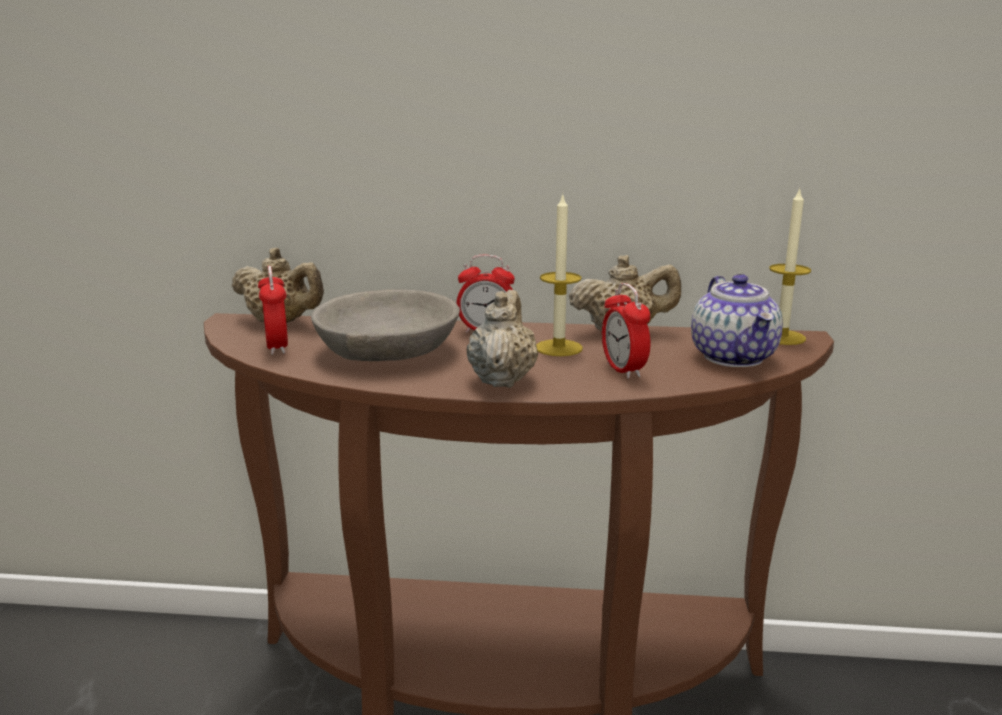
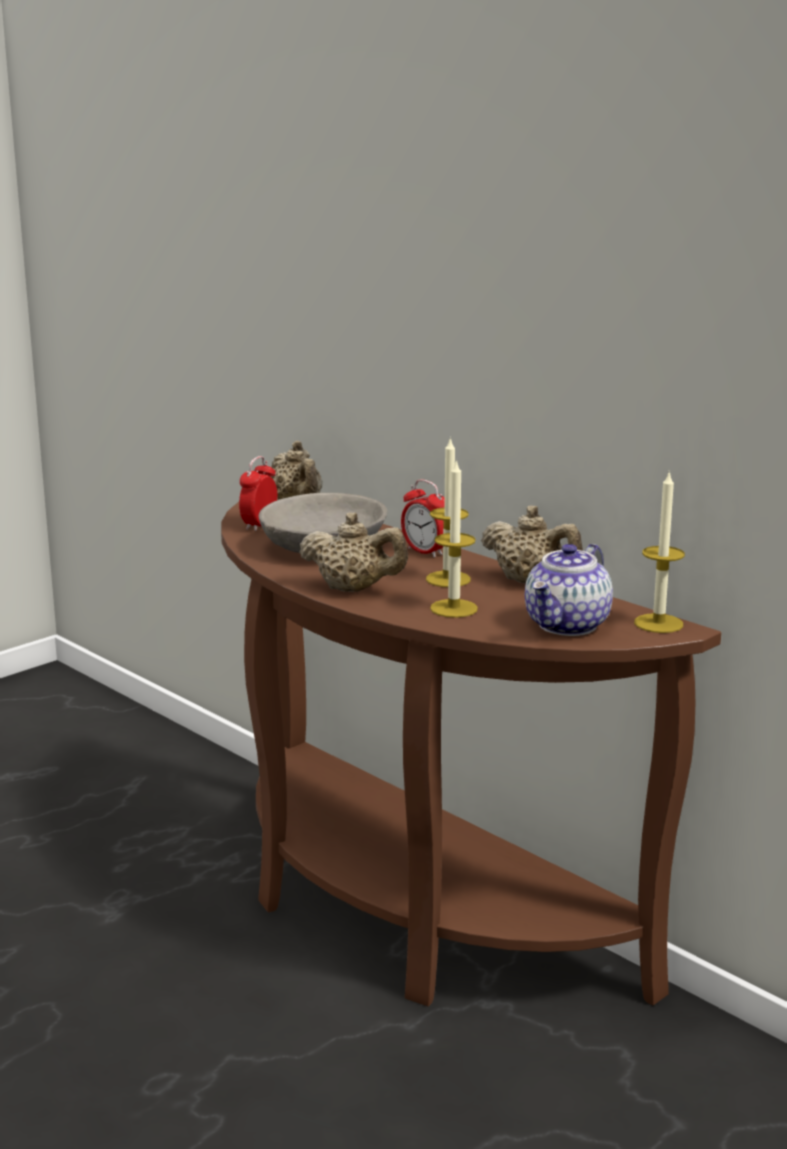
camera: 40 degrees right, 0 degrees up
beige teapot [467,290,538,388] -> beige teapot turned 60 degrees clockwise [299,512,408,592]
alarm clock [602,283,650,379] -> candle [430,459,478,618]

